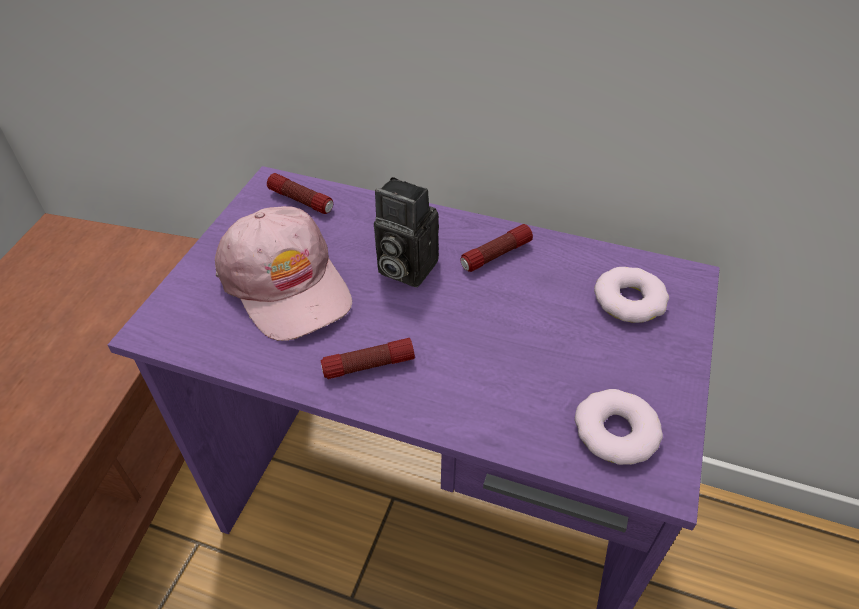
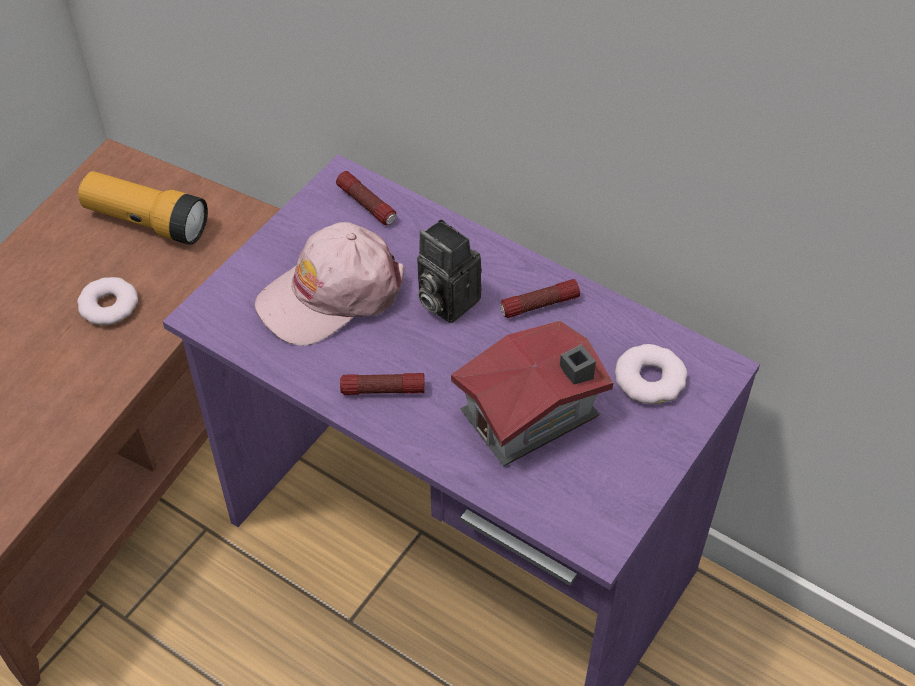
camera: 15 degrees right, 5 degrees up
pink cap [215,206,352,341] -> pink cap turned 75 degrees clockwise [255,222,404,346]
donut [575,389,663,465] -> donut moved to [77,277,138,325]
none -> flashlight [78,171,208,245]
none -> toy house [451,321,613,466]

